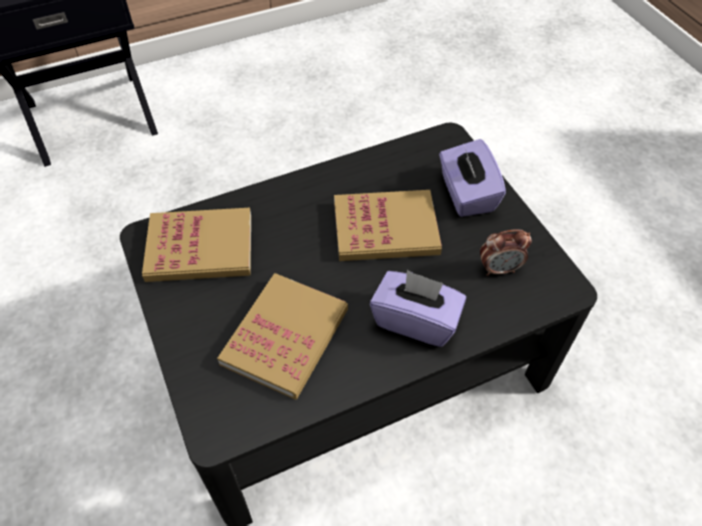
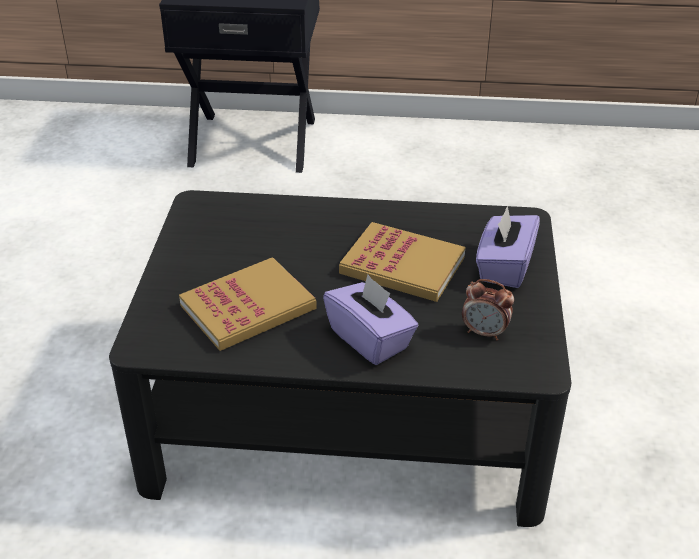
camera: 30 degrees right, 15 degrees down
book [142,208,251,282] -> none

